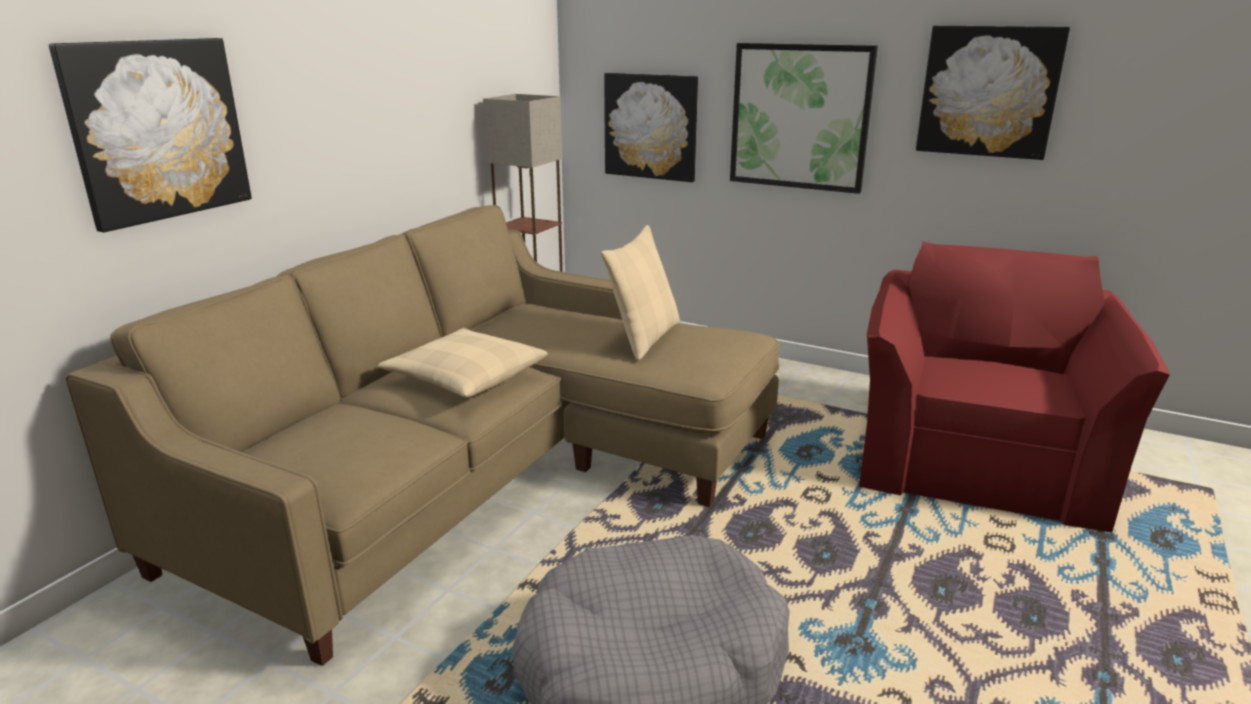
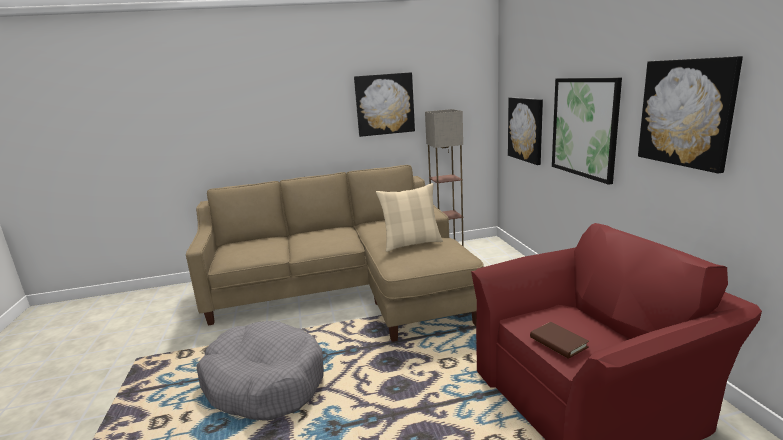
camera: 50 degrees right, 5 degrees down
picture [49,38,252,232] -> picture moved to [354,72,415,137]
beige pillow [378,328,548,398] -> none
none -> brown book [530,322,589,359]

